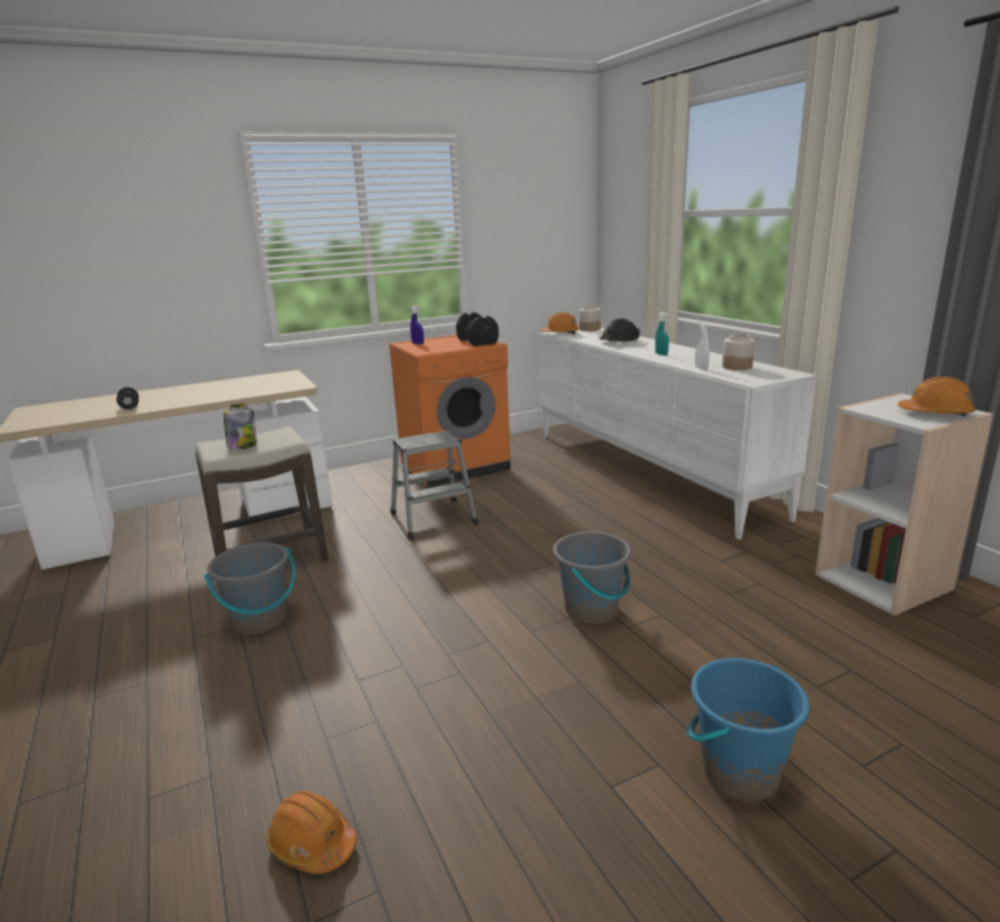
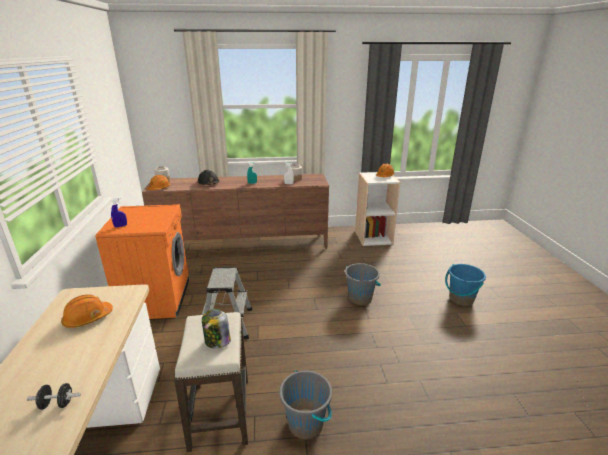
camera: 70 degrees left, 5 degrees up
orange hard hat [267,791,357,874] -> orange hard hat moved to [61,295,113,328]
black dumbbell [456,312,499,346] -> none
white cabinet [538,328,817,540] -> brown cabinet [142,174,329,249]

